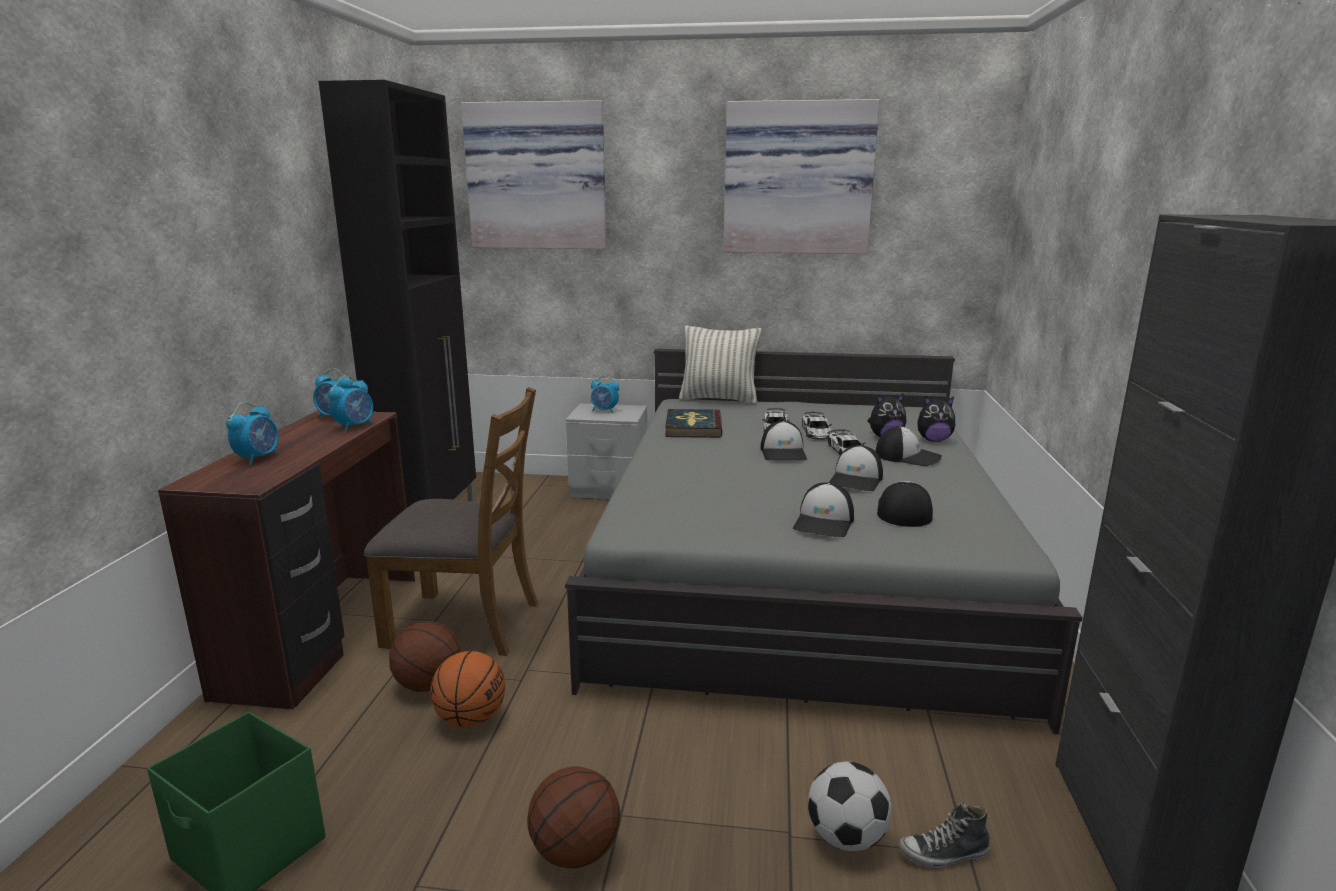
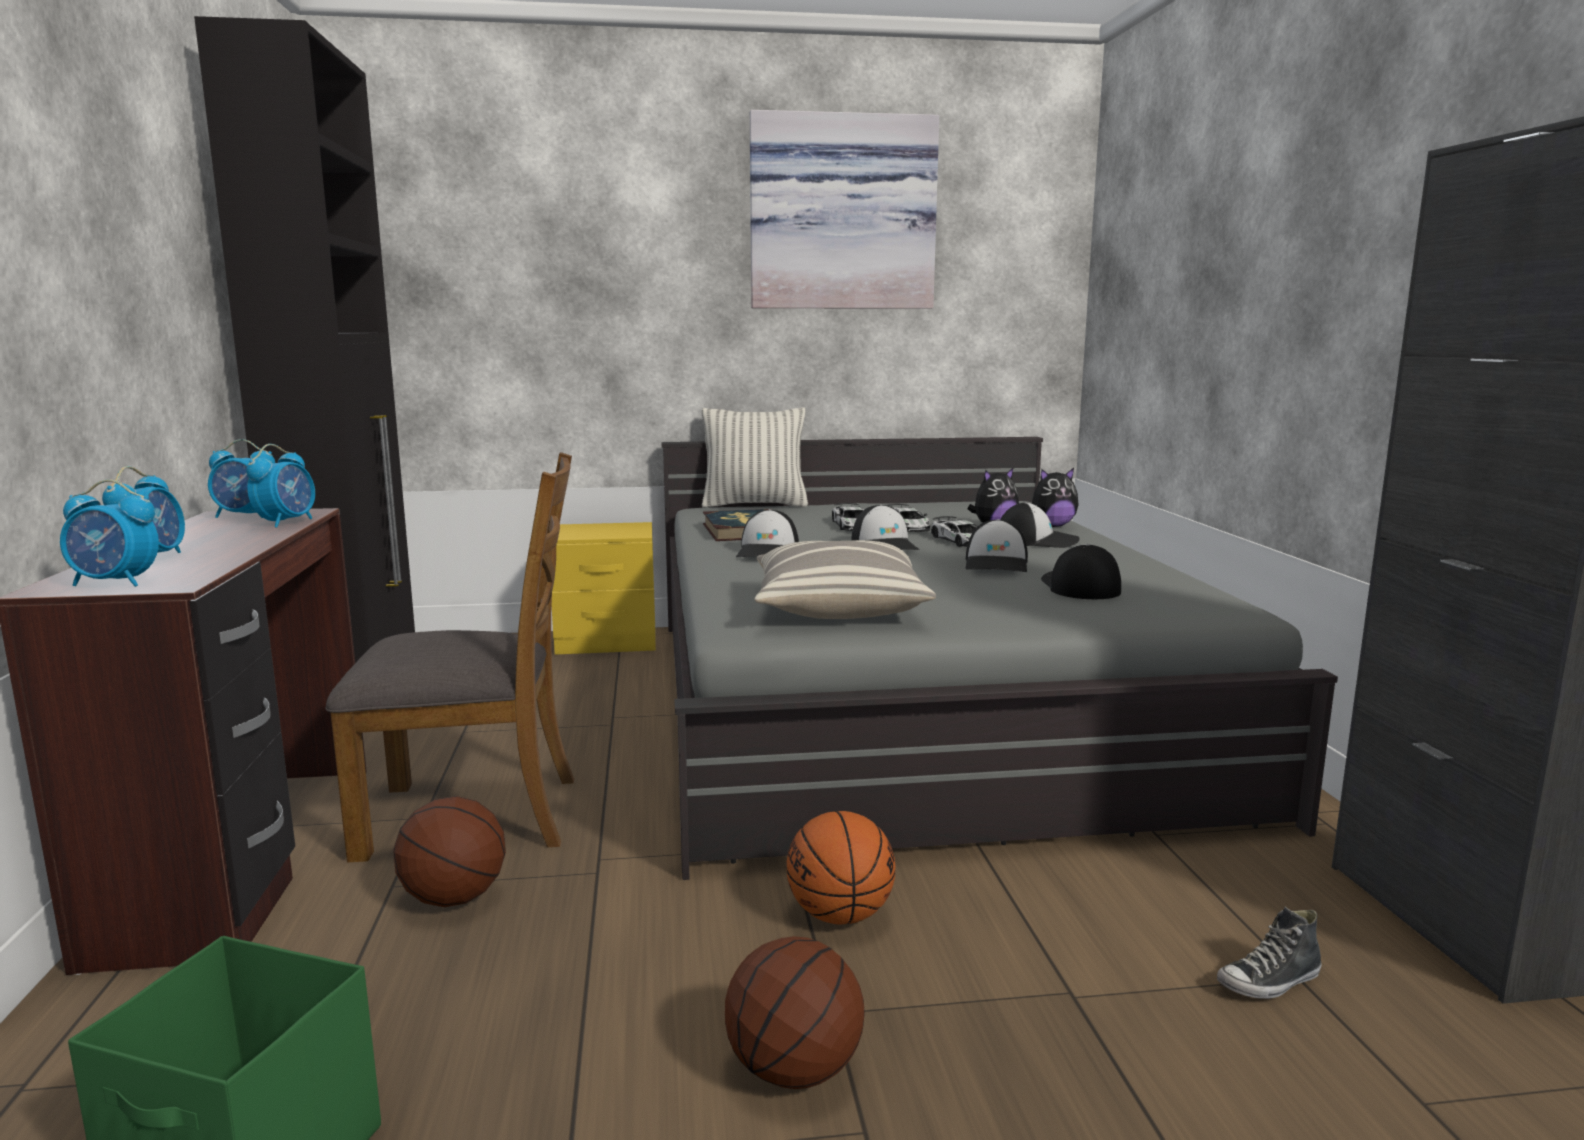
camera: 15 degrees left, 5 degrees down
basketball [430,651,505,727] -> basketball moved to [787,811,895,925]
picture [461,100,606,249] -> none
grey nightstand [566,403,647,499] -> yellow nightstand [552,522,656,655]
alarm clock [591,376,619,413] -> alarm clock moved to [60,479,159,587]
cap [793,482,854,537] -> cap moved to [736,509,799,557]
football [808,762,892,851] -> none
none -> pillow [754,540,936,619]

